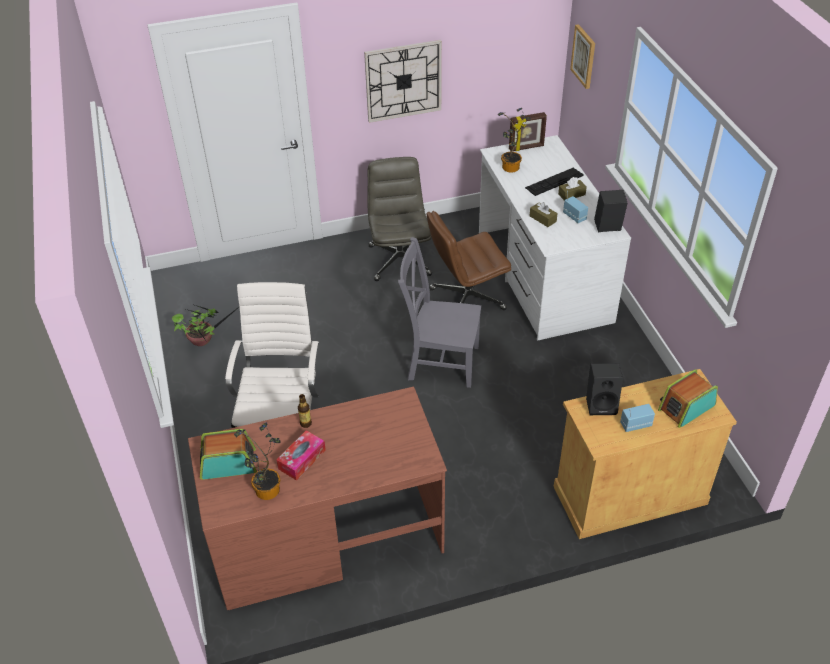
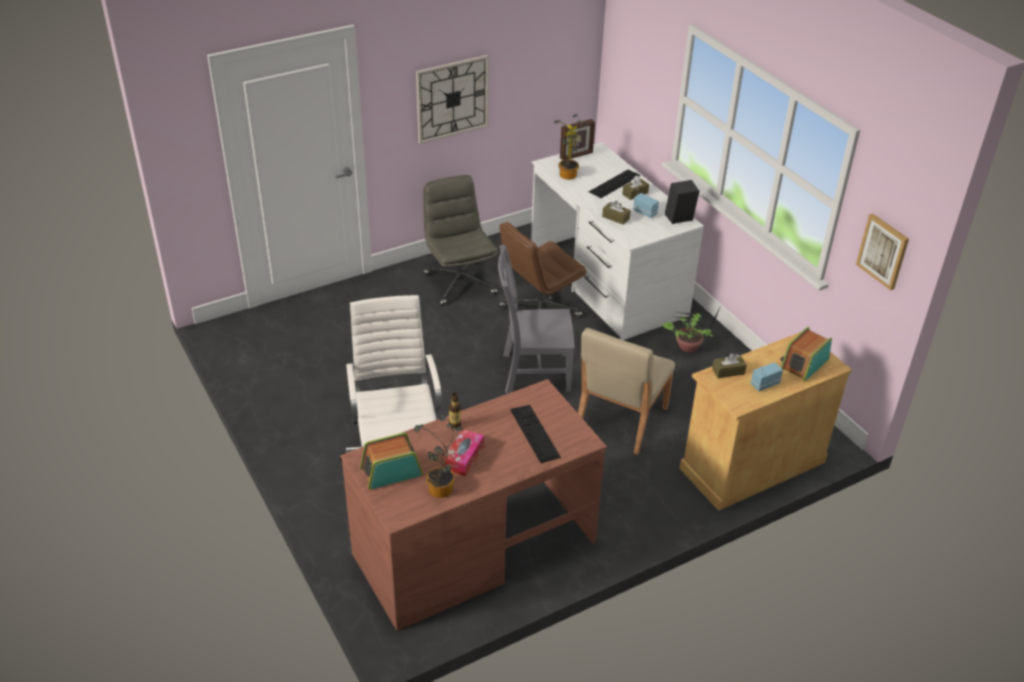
camera: 15 degrees left, 5 degrees down
potted plant [172,305,239,346] -> potted plant moved to [662,305,721,352]
picture [570,24,595,89] -> picture moved to [856,213,909,290]
black speaker [586,363,623,415] -> brown tissue box [712,353,747,378]
none -> keyboard [510,405,561,463]
none -> beige chair [578,328,675,455]

